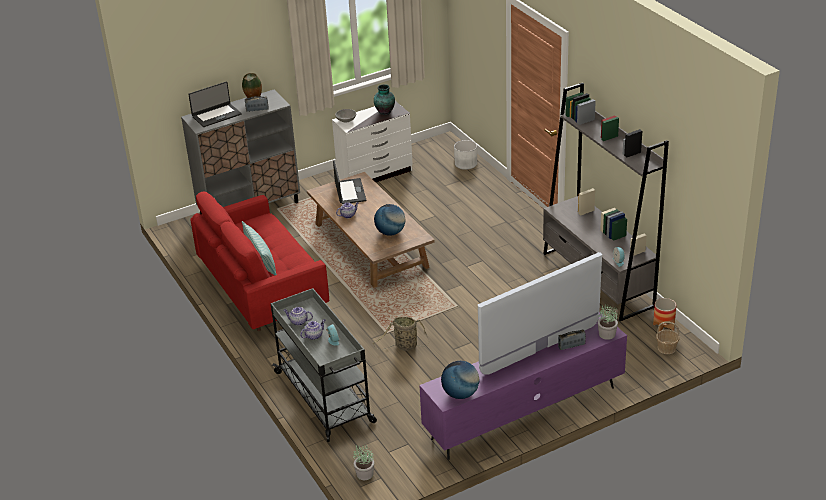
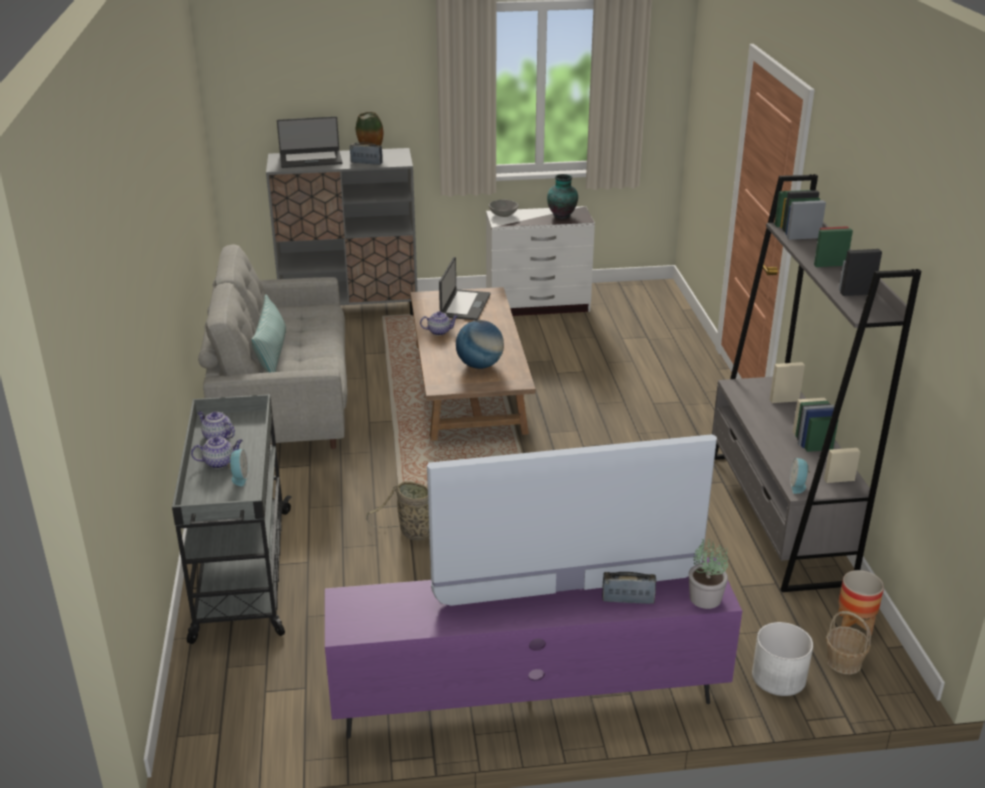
camera: 20 degrees right, 5 degrees down
red sofa [190,191,329,331] -> grey sofa [198,245,348,449]
potted plant [353,445,374,480] -> none
globe [441,361,479,399] -> none
white planter [454,140,477,170] -> white planter moved to [752,622,813,696]

